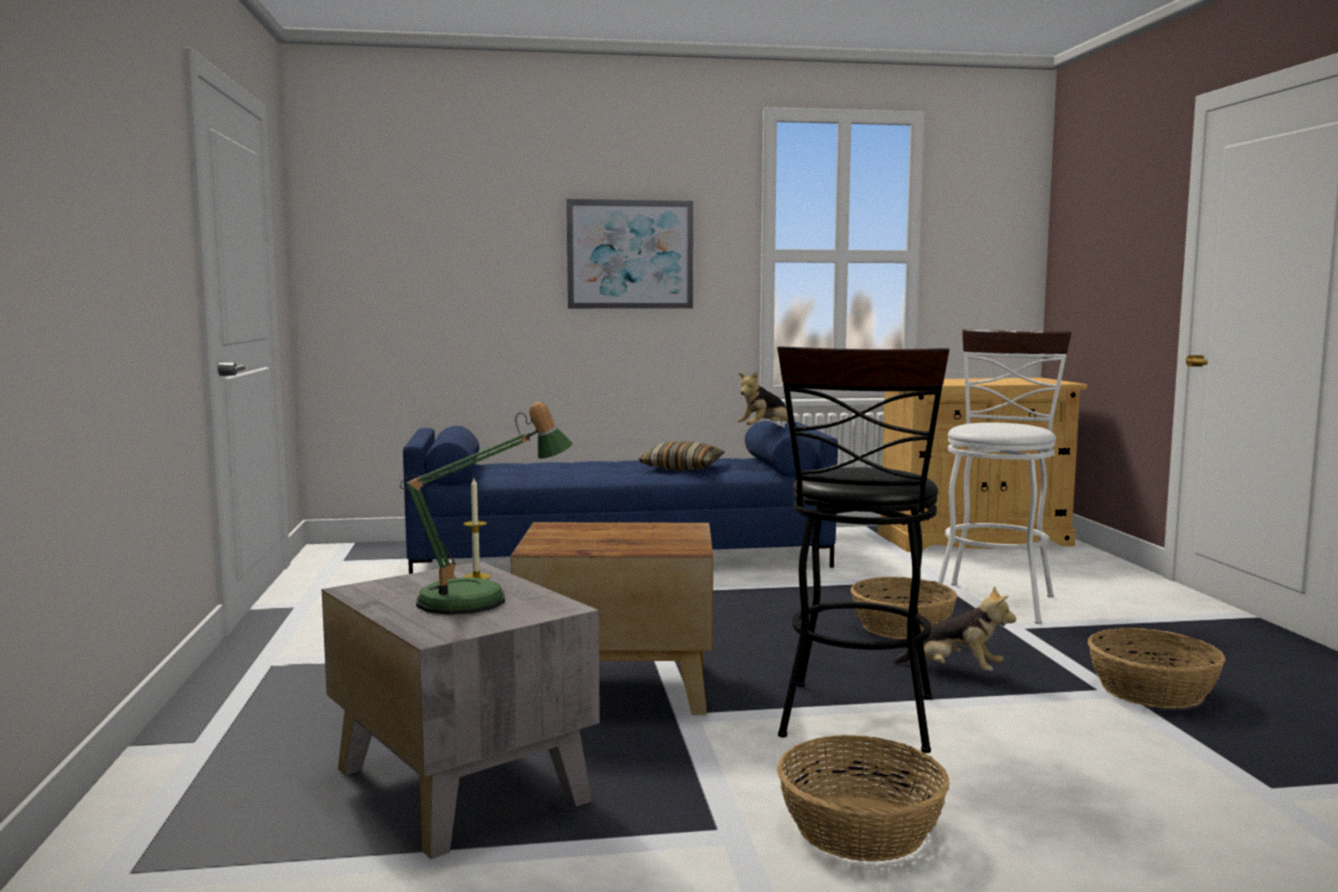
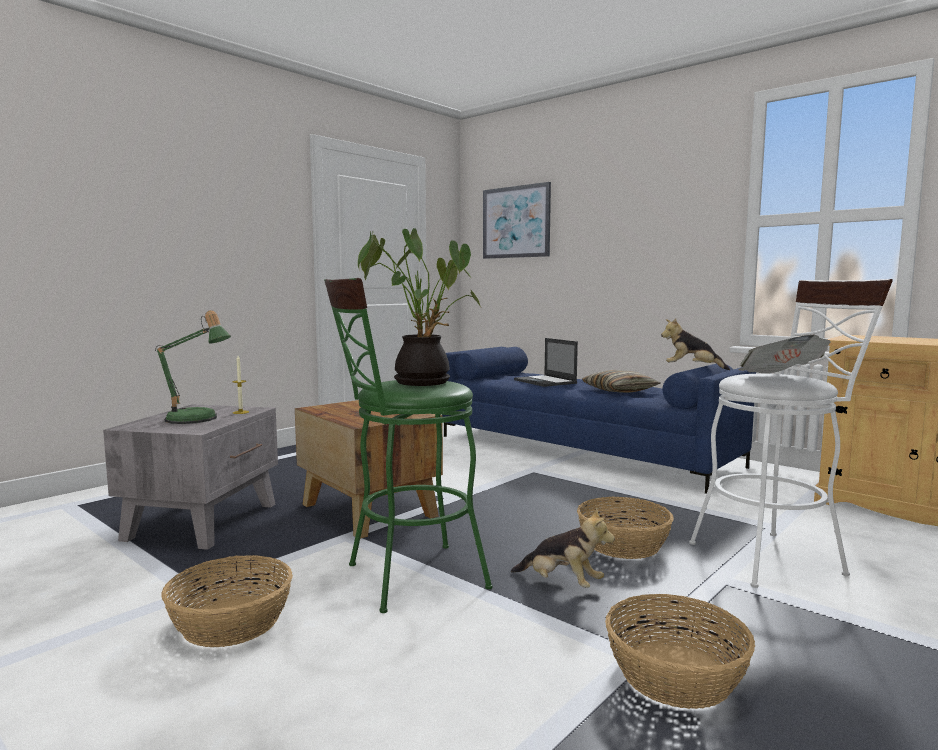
camera: 50 degrees right, 0 degrees up
picture [566,199,693,309] -> picture moved to [483,182,551,259]
black stool [777,346,949,753] -> green stool [324,278,492,613]
plush toy [894,586,1016,671] -> plush toy turned 45 degrees counterclockwise [511,507,615,588]
none -> potted plant [358,228,481,386]
none -> laptop [514,338,578,387]
none -> newspaper [738,335,831,374]

